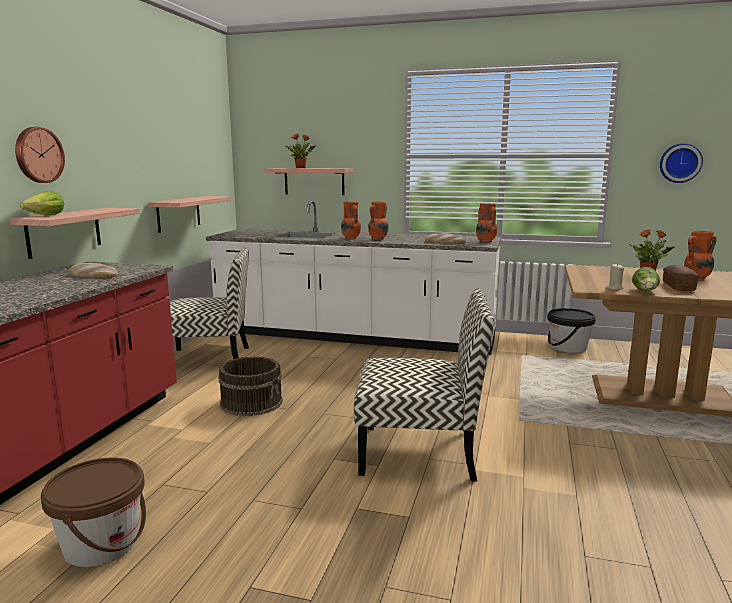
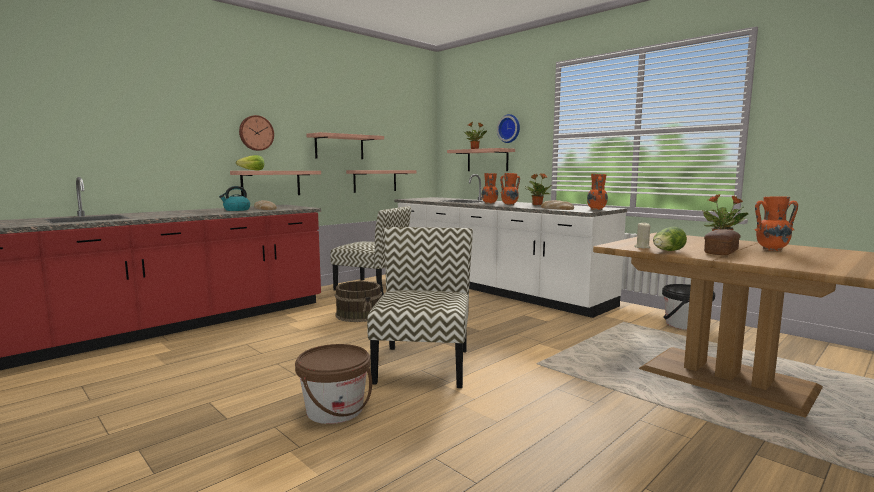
camera: 30 degrees right, 5 degrees down
brown bucket [41,458,146,567] -> brown bucket moved to [295,344,372,424]
chair [354,288,494,482] -> chair turned 120 degrees counterclockwise [367,227,473,388]
wall clock [660,143,703,183] -> wall clock moved to [497,114,520,143]
none -> kettle [219,186,250,211]
none -> shelf [306,132,384,159]
none -> potted plant [525,173,552,205]

